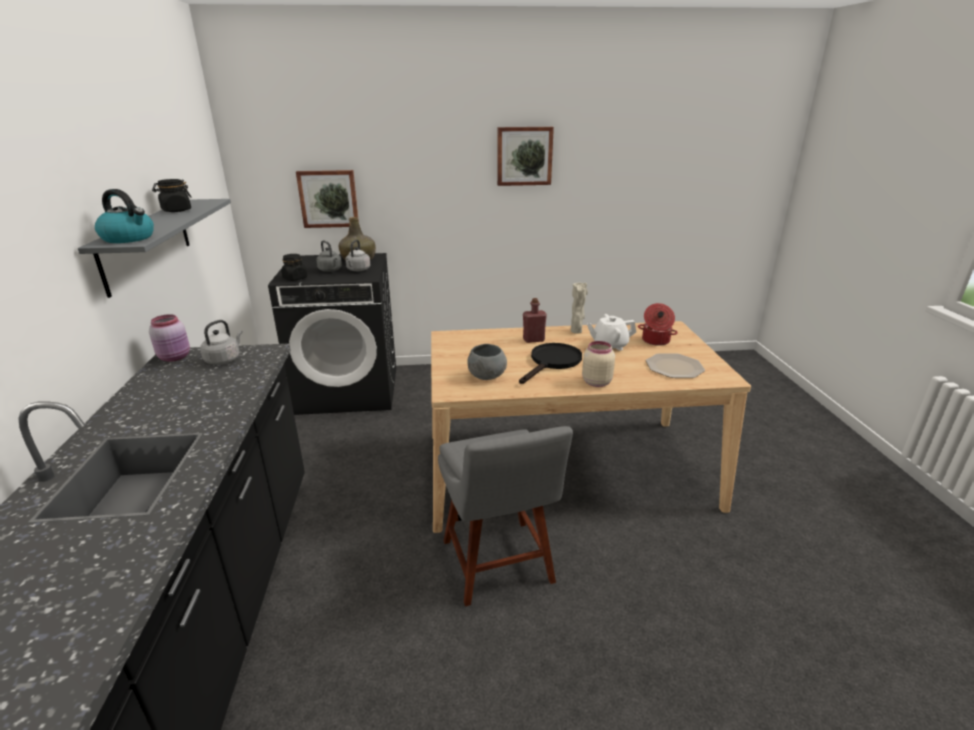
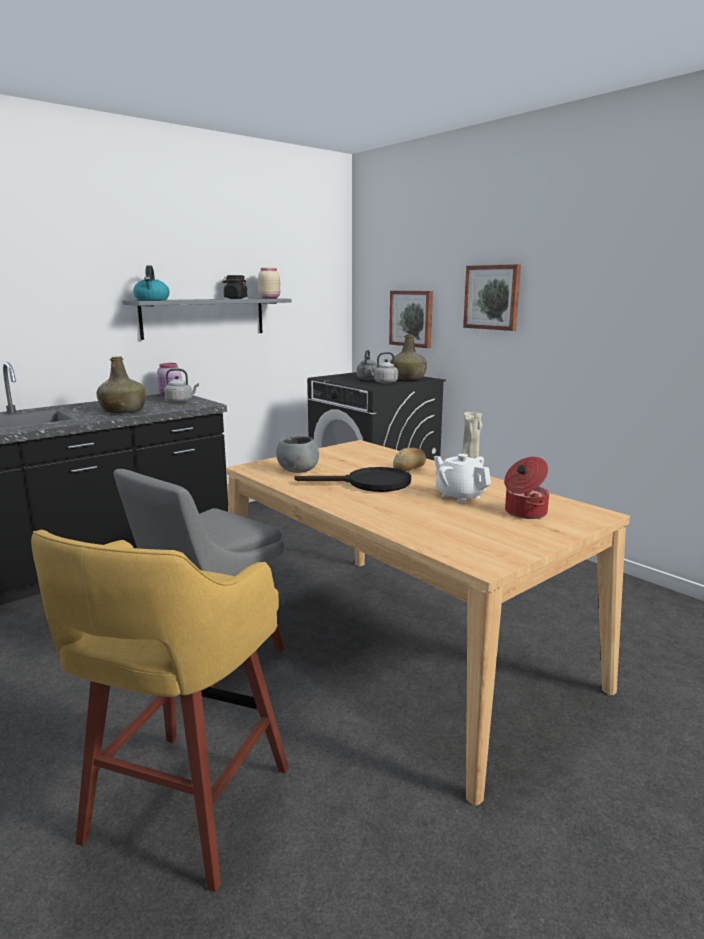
camera: 55 degrees right, 10 degrees down
black jar [281,254,307,281] -> none
picture [497,127,554,186] -> picture moved to [463,264,521,331]
red bottle [523,298,547,343] -> bread [393,448,426,471]
beige jar [582,341,615,387] -> beige jar moved to [258,268,280,298]
plate [646,353,705,378] -> none
none -> yellow stool [31,530,289,892]
none -> green bottle [97,357,146,413]

